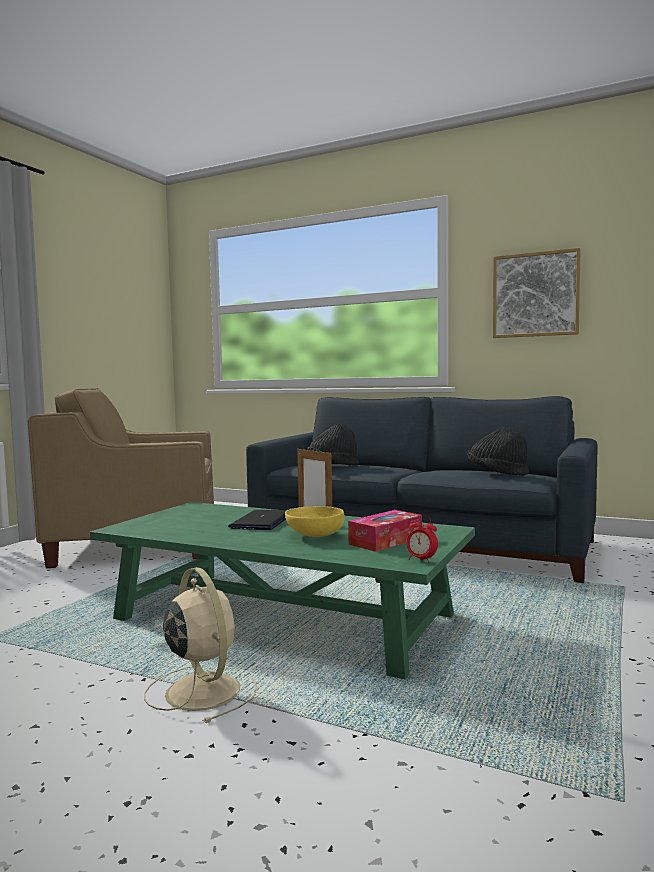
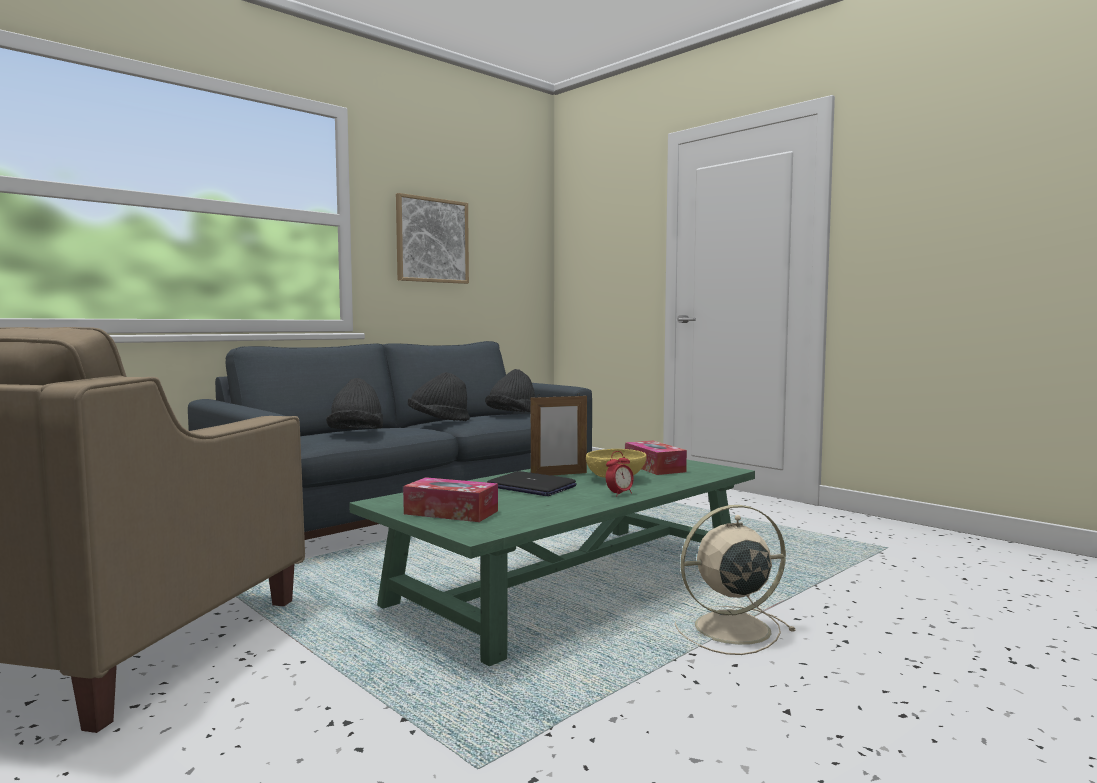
camera: 70 degrees left, 0 degrees up
alarm clock [407,515,438,563] -> alarm clock moved to [606,451,634,496]
none -> tissue box [403,477,498,522]
none -> black hat [408,372,470,421]

